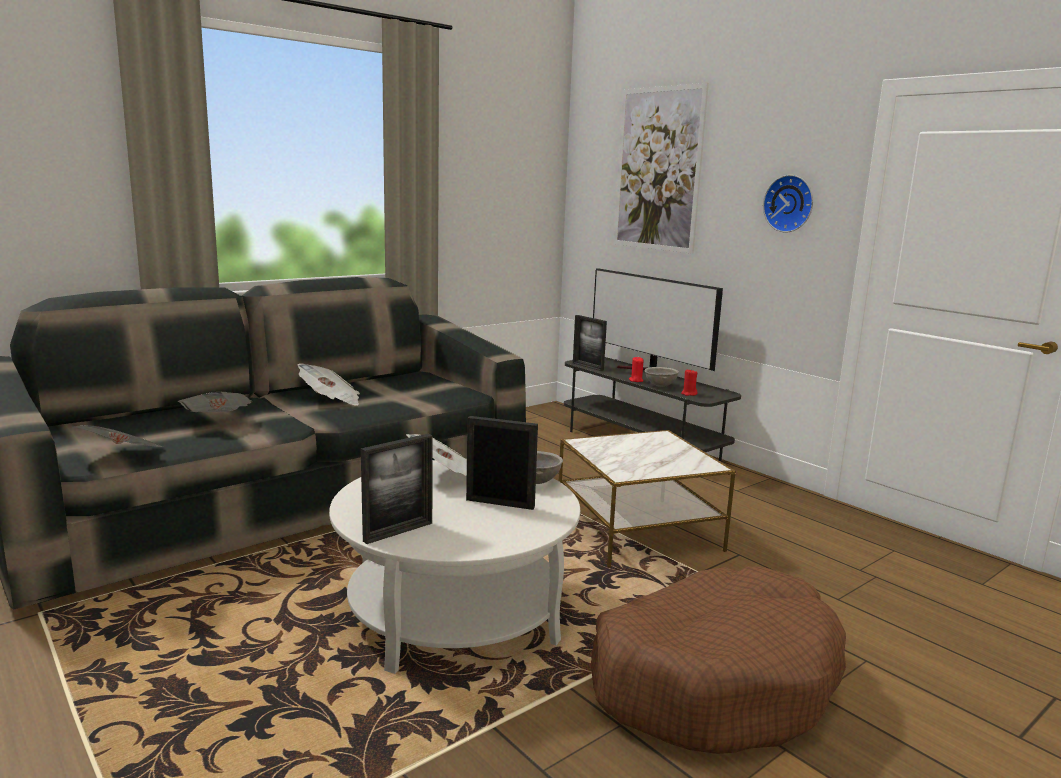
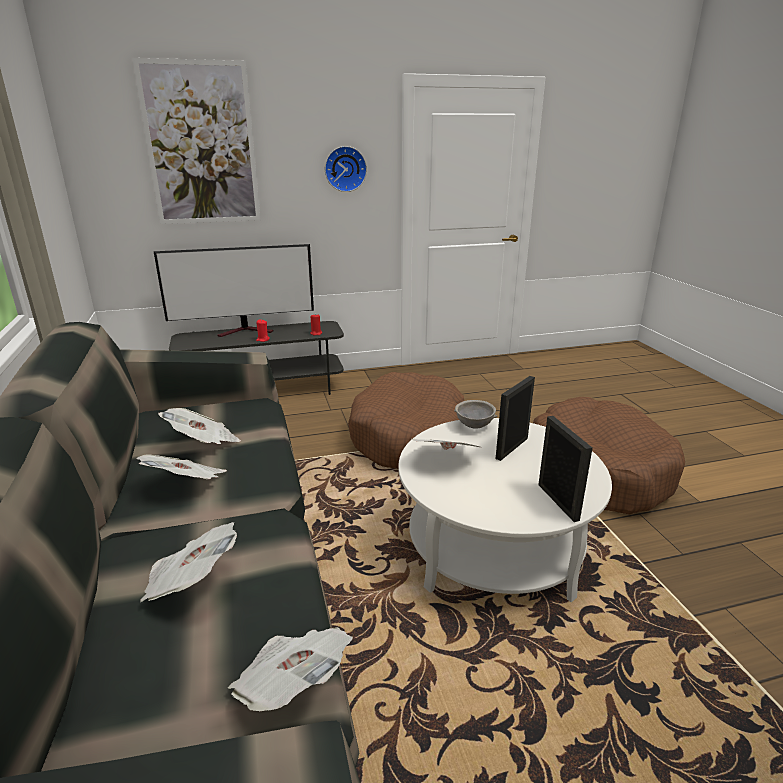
camera: 65 degrees left, 10 degrees up
side table [559,430,736,568] -> brown dog bed [348,372,464,469]
picture frame [573,315,607,371] -> none
grey bowl [645,367,679,387] -> none
none -> newspaper [158,408,241,444]

